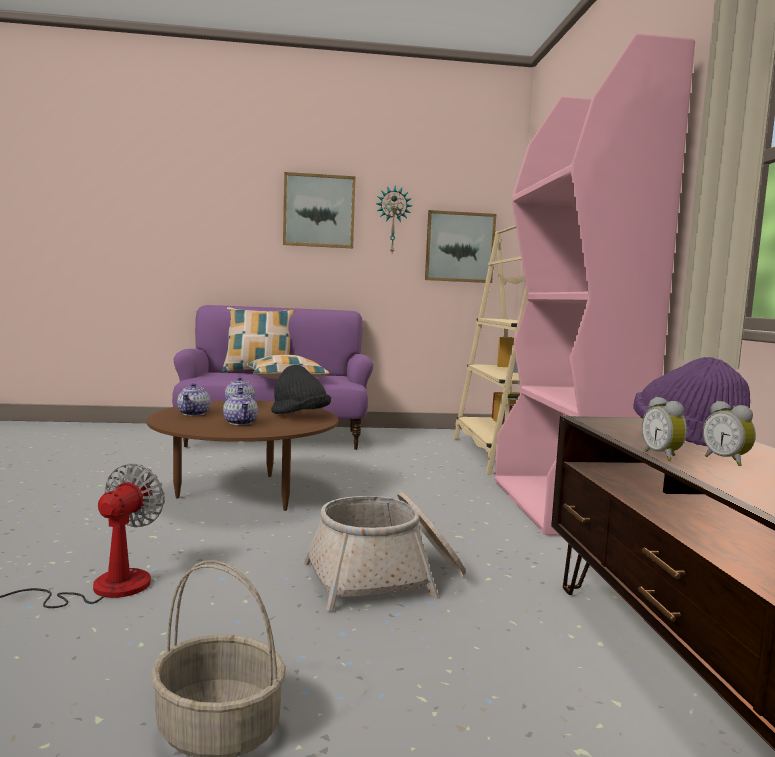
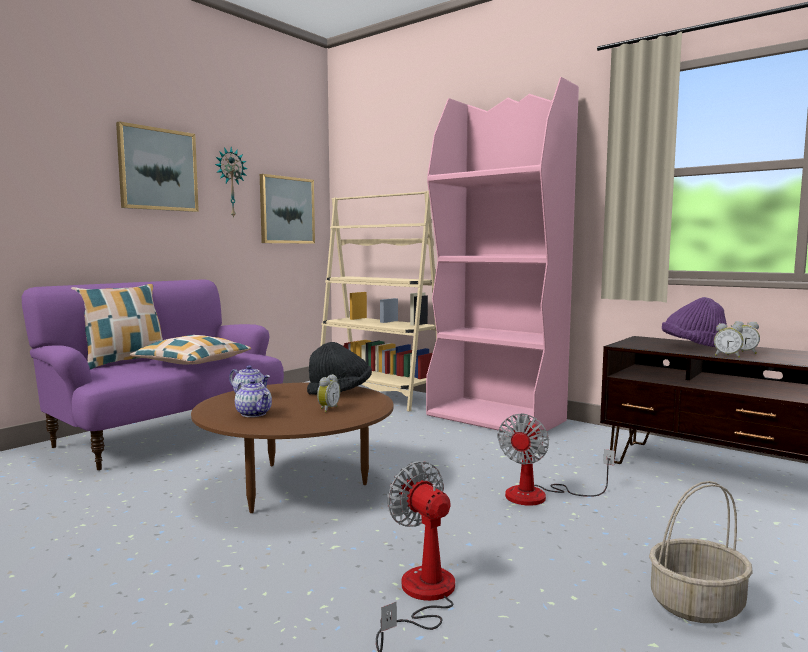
camera: 45 degrees left, 0 degrees up
teapot [223,390,258,425] -> alarm clock [317,374,340,412]
basket [303,492,466,611] -> fan [498,413,615,506]

